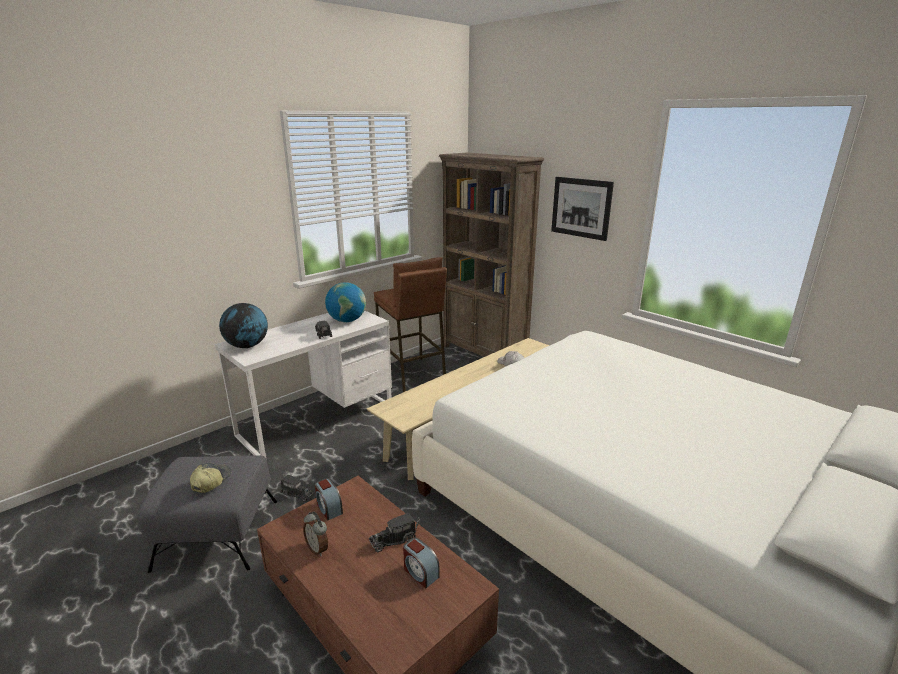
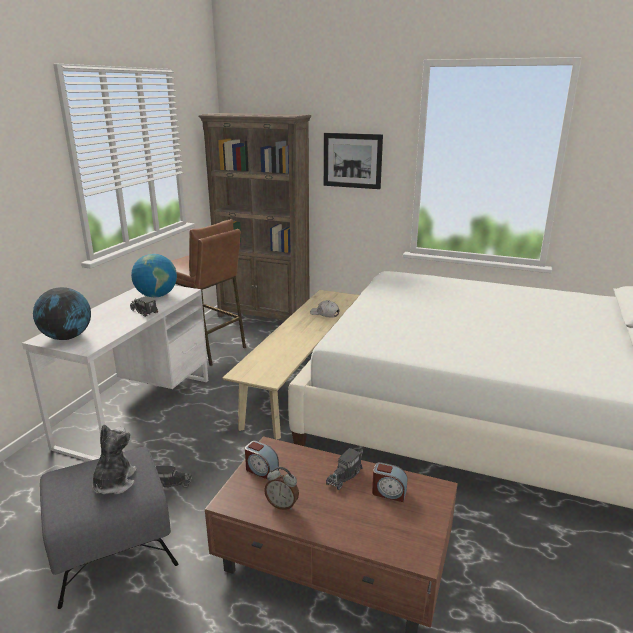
camera: 25 degrees left, 0 degrees up
cap [190,463,231,493] -> plush toy [92,425,137,494]

